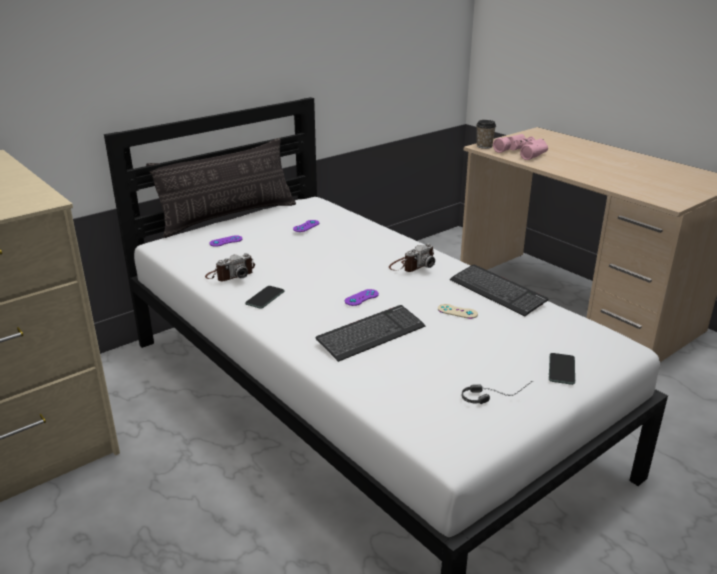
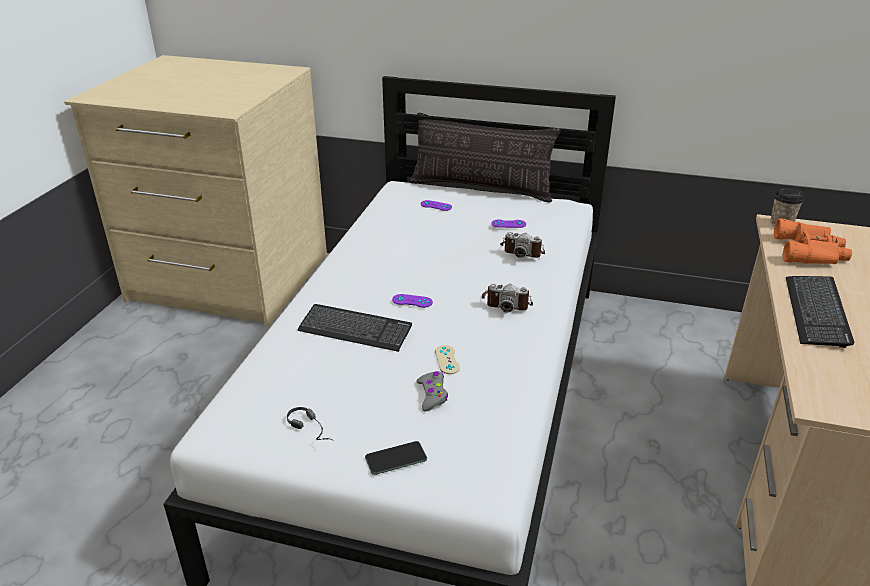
camera: 55 degrees right, 5 degrees up
camera [205,253,255,281] -> camera moved to [500,232,545,258]
phone [245,286,285,309] -> none
keyboard [450,265,549,316] -> keyboard moved to [786,276,854,348]
pink binoculars [493,134,548,160] -> orange binoculars [774,218,852,264]
none -> grey game controller [416,371,448,411]

